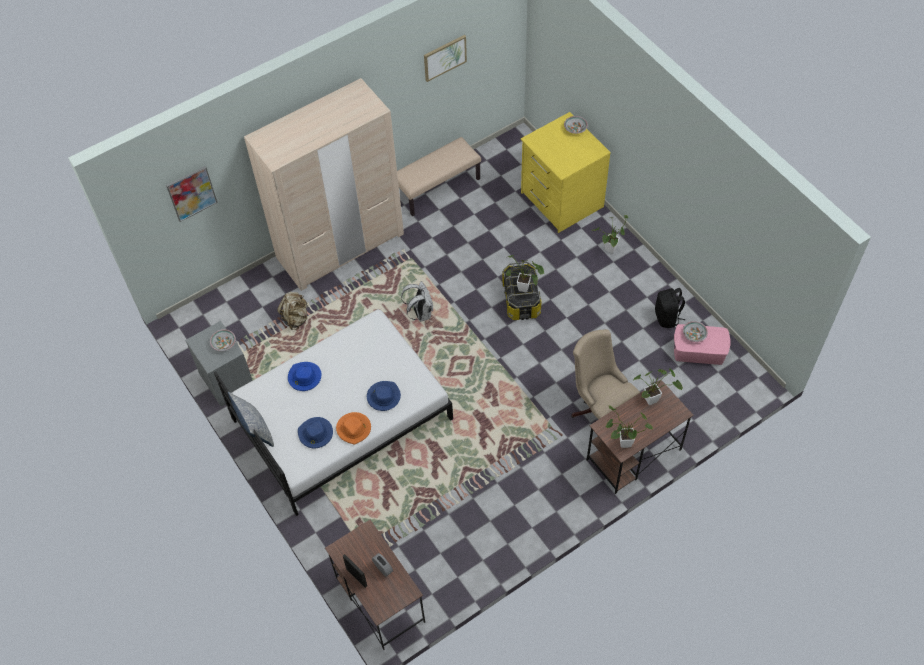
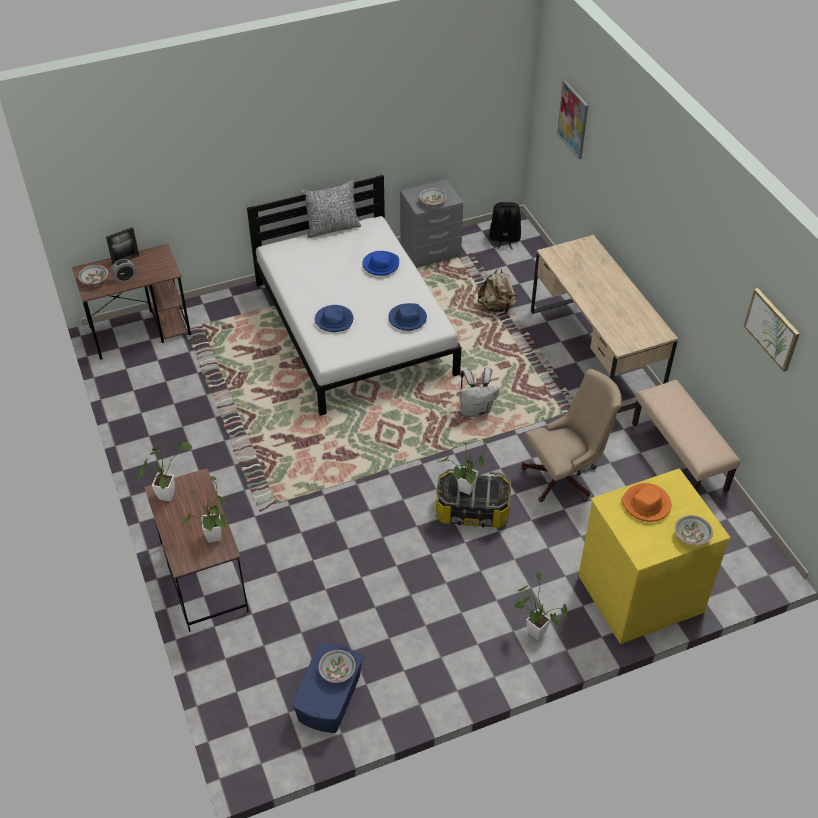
camera: 100 degrees right, 10 degrees down
beige wardrobe [244,78,404,291] -> beige desk [531,235,678,413]
blue hat [298,417,333,448] -> blue hat moved to [388,303,427,331]
orange hat [336,412,371,444] -> orange hat moved to [621,483,671,522]
beige office chair [571,329,640,420] -> beige office chair moved to [522,369,622,502]
black backpack [655,288,685,328] -> black backpack moved to [489,202,521,249]
pink storage box [674,324,731,365] -> blue storage box [292,643,363,733]
none -> bowl [78,265,108,285]

